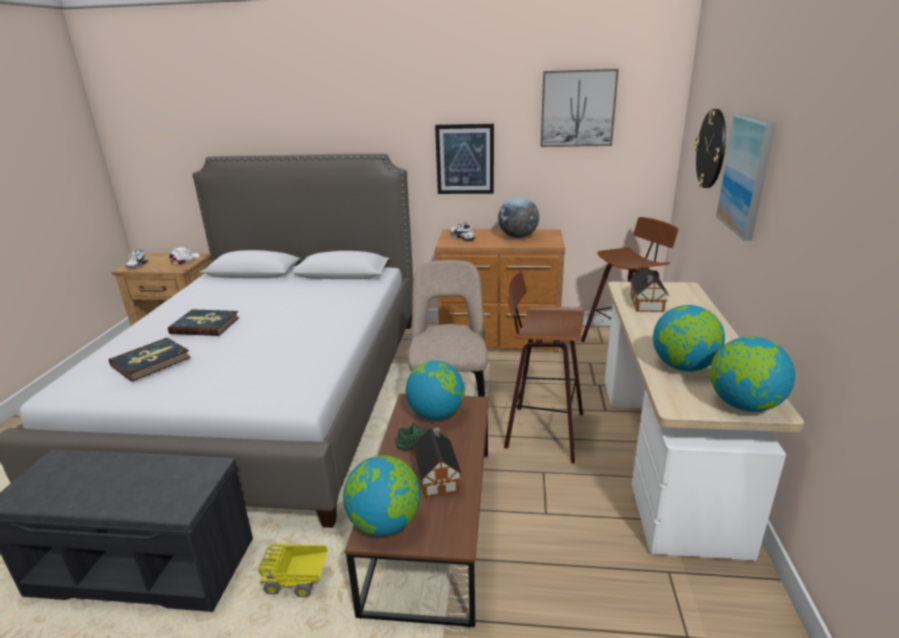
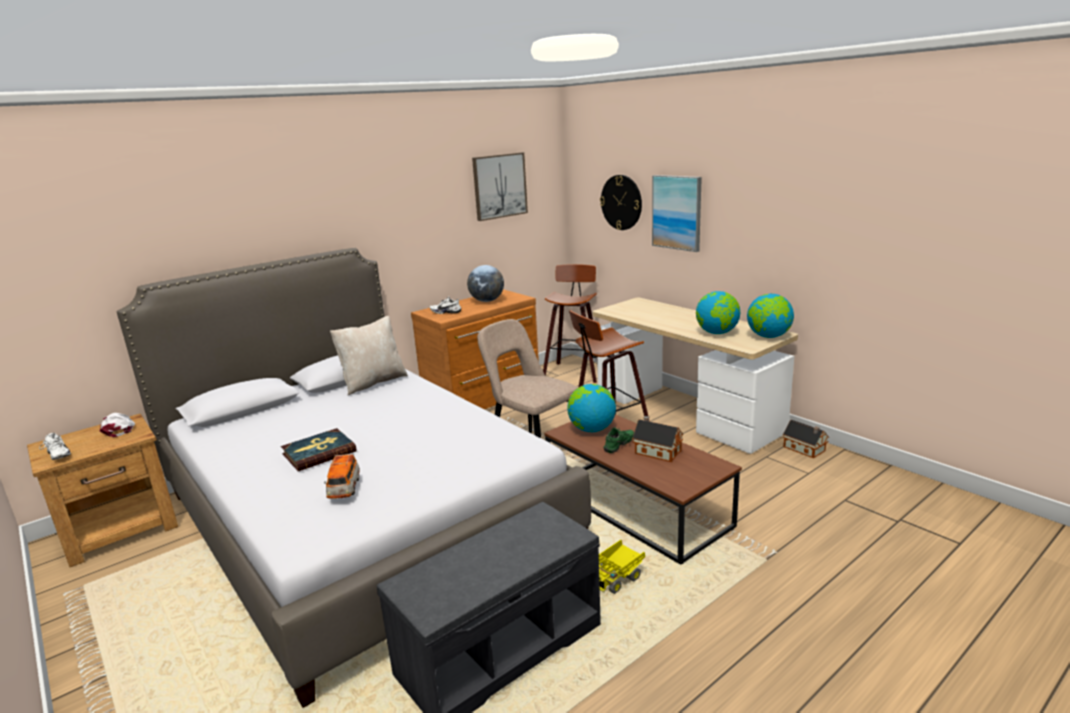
camera: 45 degrees left, 5 degrees down
book [108,338,191,382] -> toy car [324,454,360,499]
globe [343,455,421,536] -> none
picture [435,124,494,194] -> none
toy house [630,267,669,312] -> toy house moved to [783,420,829,458]
none -> beige pillow [330,316,408,395]

